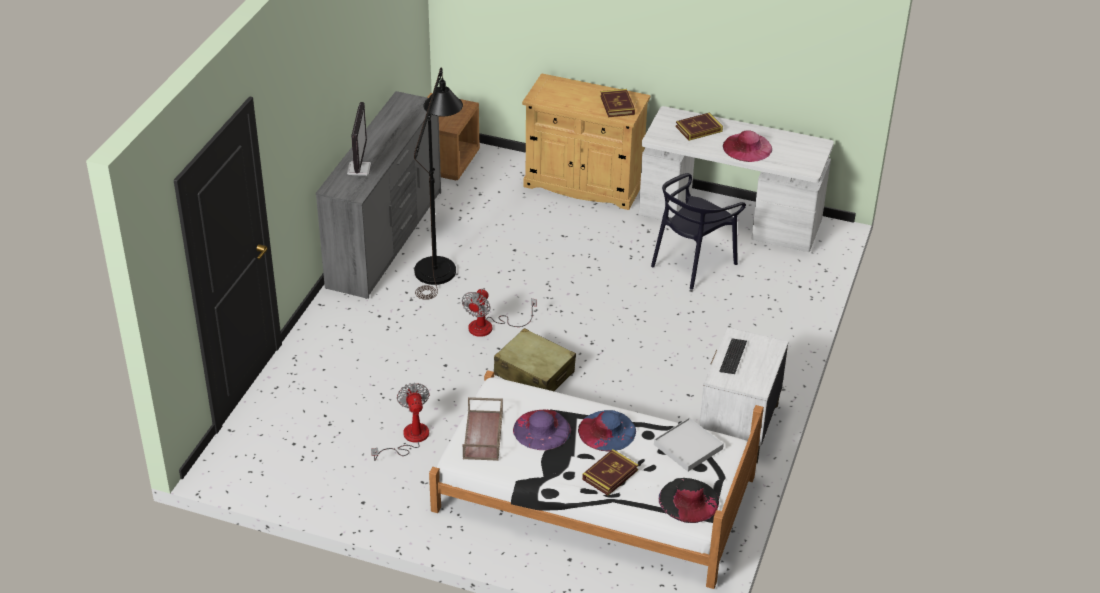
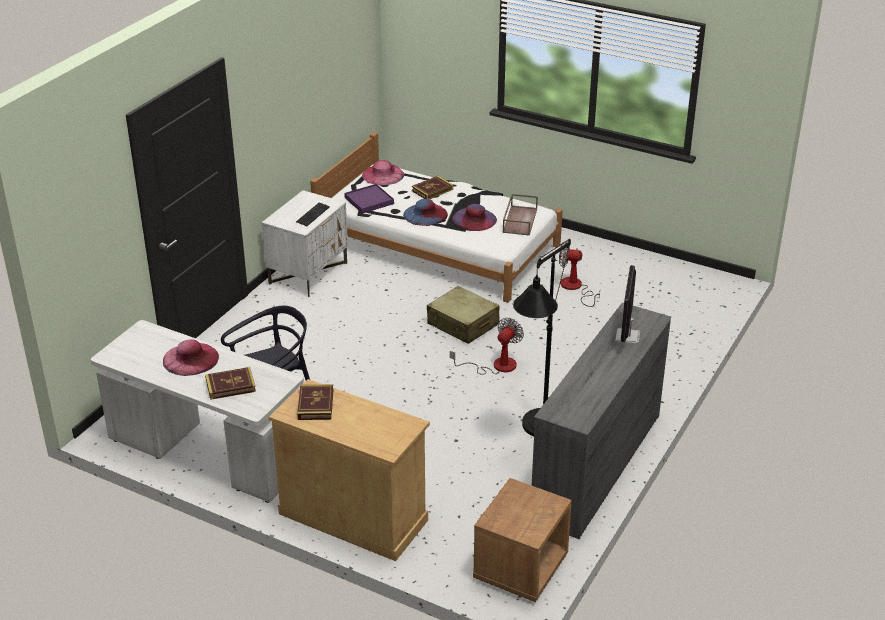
camera: 170 degrees left, 5 degrees down
fan [371,383,429,461] -> fan turned 105 degrees clockwise [559,242,600,307]
white tray [654,418,724,471] -> purple tray [344,184,394,214]
black hat [659,478,719,523] -> pink hat [362,160,404,185]

